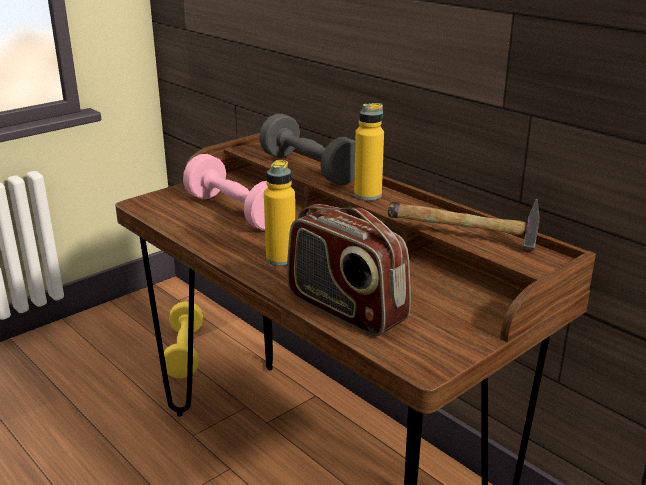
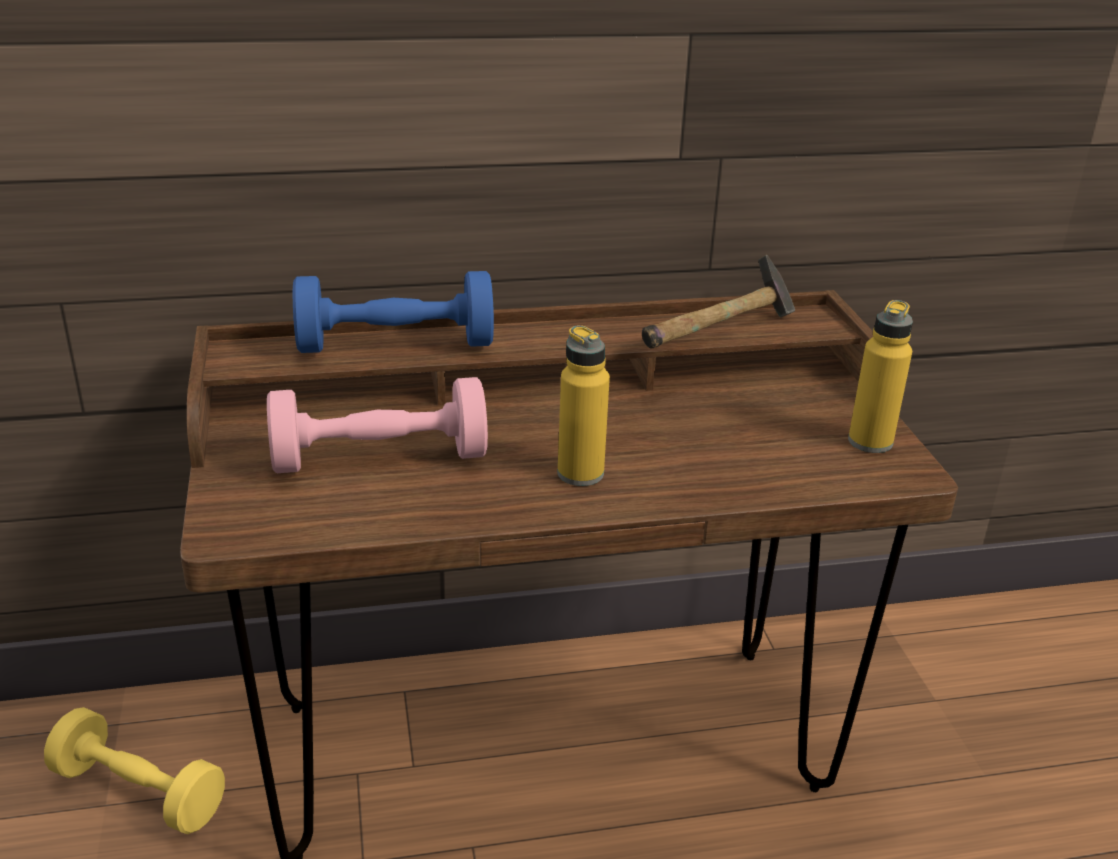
camera: 60 degrees left, 5 degrees up
grey dumbbell [259,114,355,185] -> blue dumbbell [293,271,494,353]
radio [287,204,411,336] -> none
yellow bottle [354,103,384,200] -> yellow bottle moved to [848,300,913,453]

